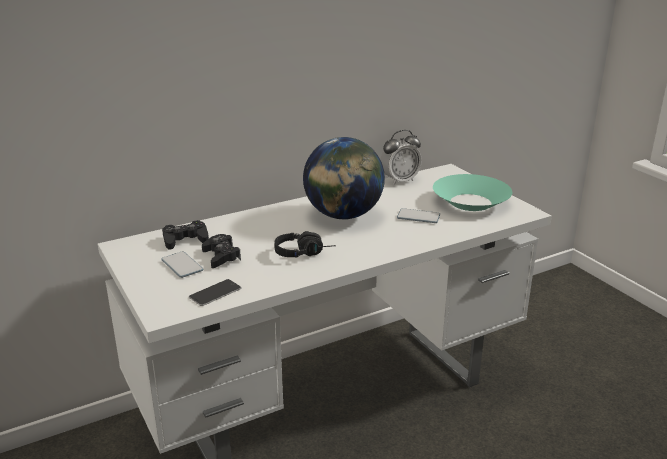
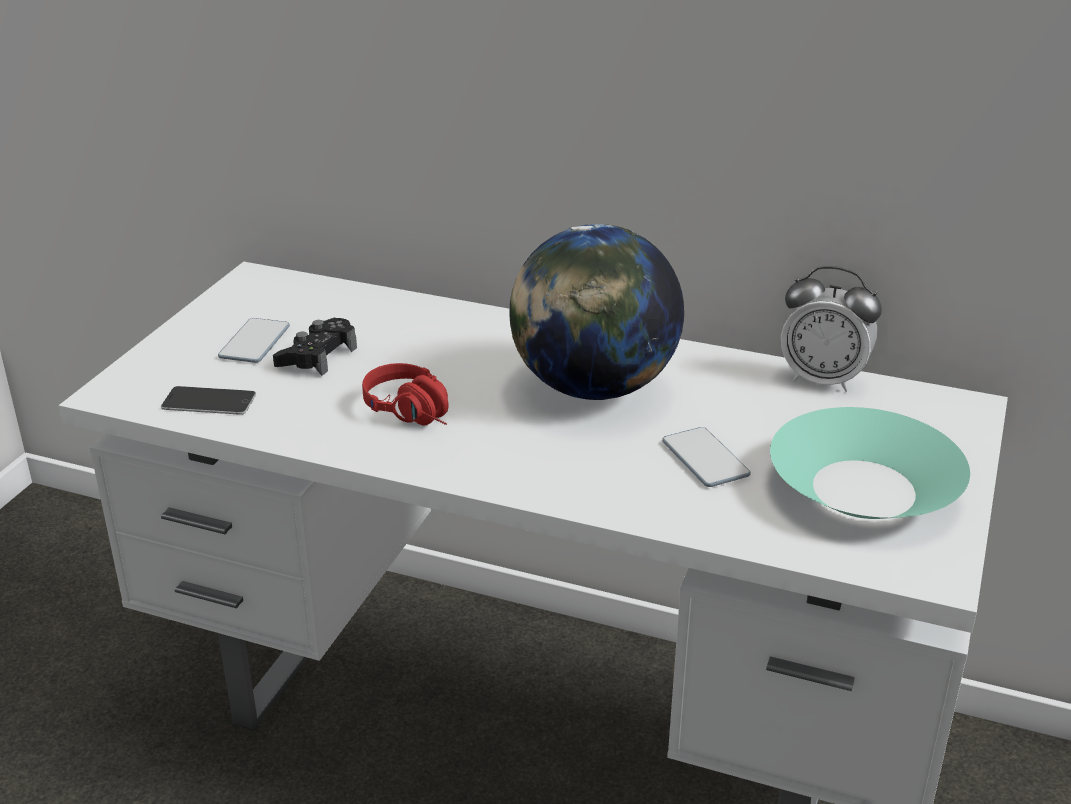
camera: 50 degrees right, 5 degrees up
black game controller [162,220,209,250] -> none
black headphones [274,231,336,258] -> red headphones [362,363,449,426]

